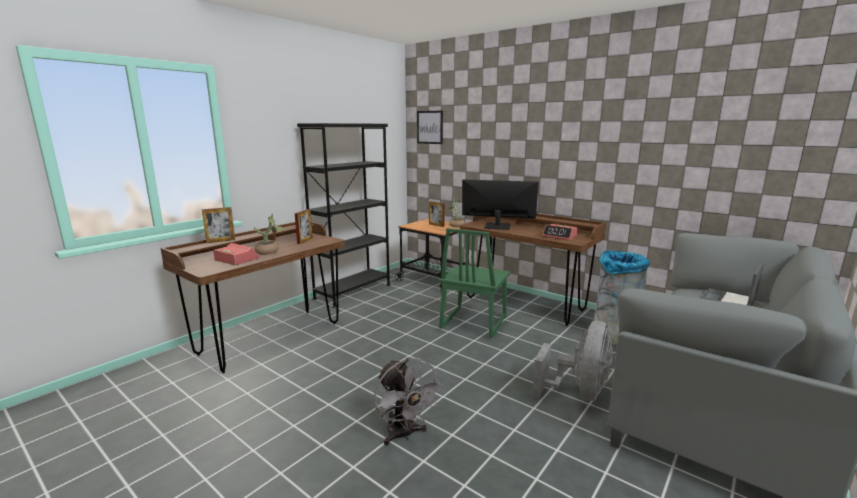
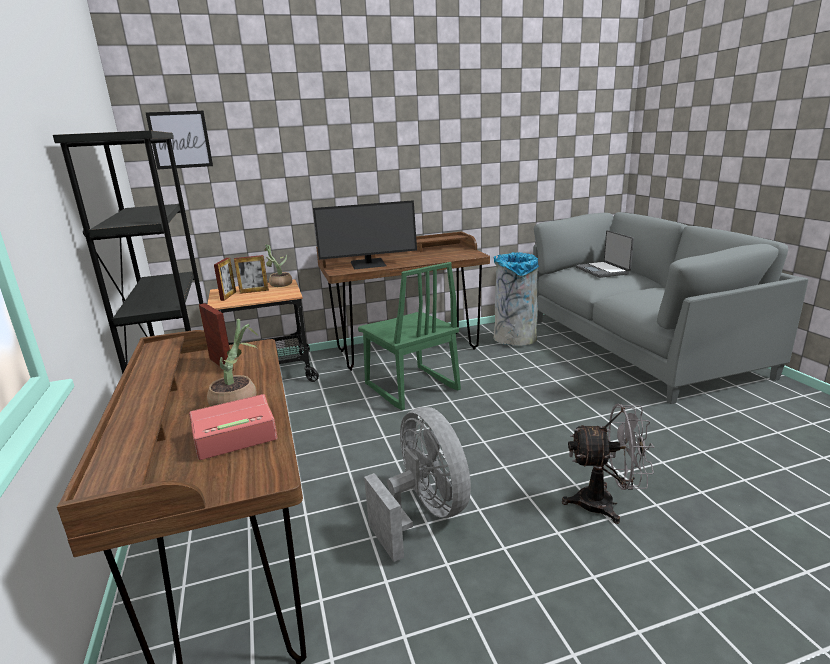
camera: 55 degrees left, 5 degrees up
picture frame [202,207,235,243] -> picture frame moved to [214,258,236,301]
monitor [462,180,538,230] -> monitor turned 150 degrees counterclockwise [313,200,417,269]
grey fan [532,321,613,401] -> grey fan moved to [364,407,471,562]
alarm clock [542,224,578,240] -> none

